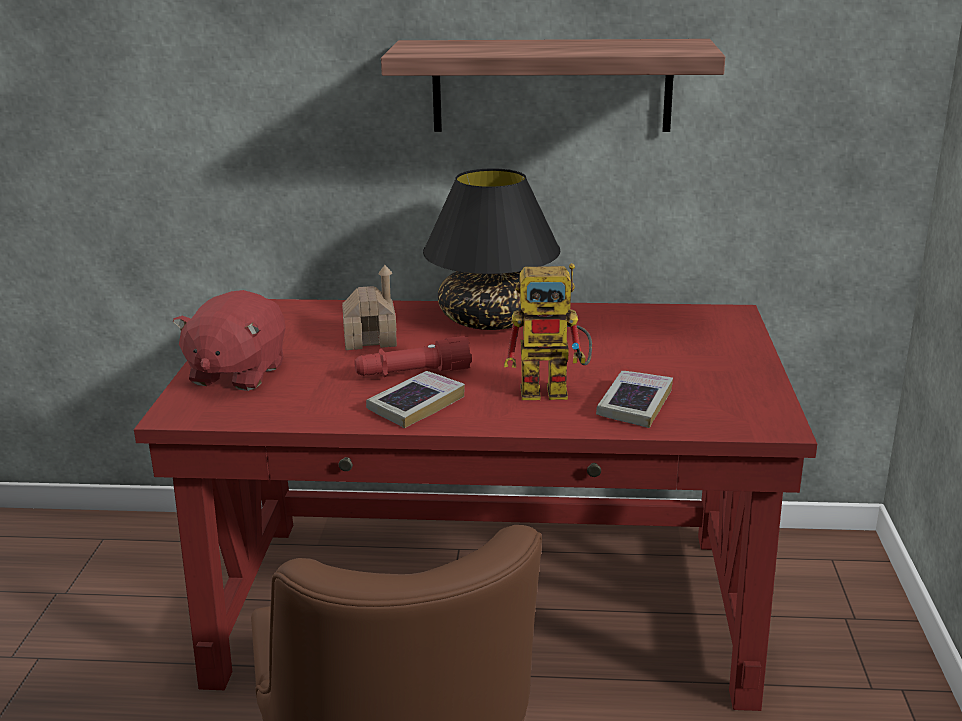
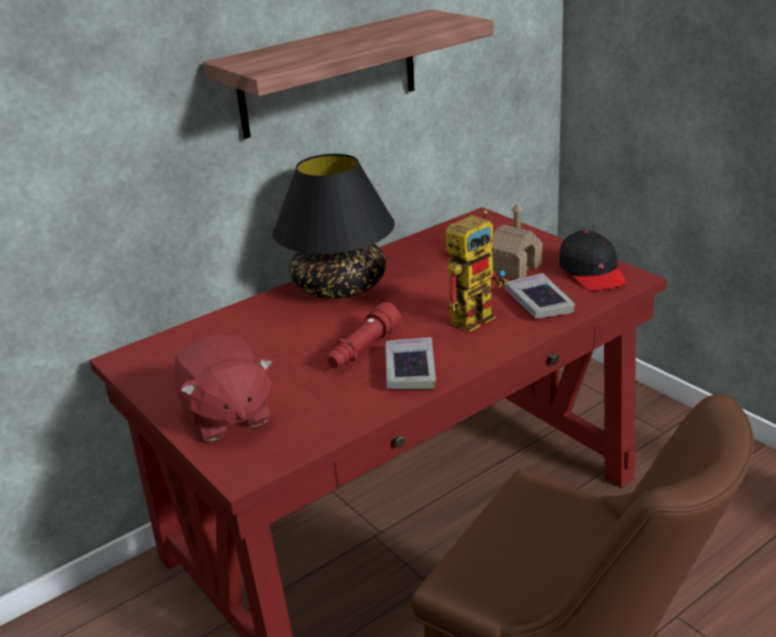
camera: 40 degrees left, 5 degrees up
toy house [342,265,397,350] -> toy house moved to [492,203,542,280]
none -> black cap [559,230,626,291]

